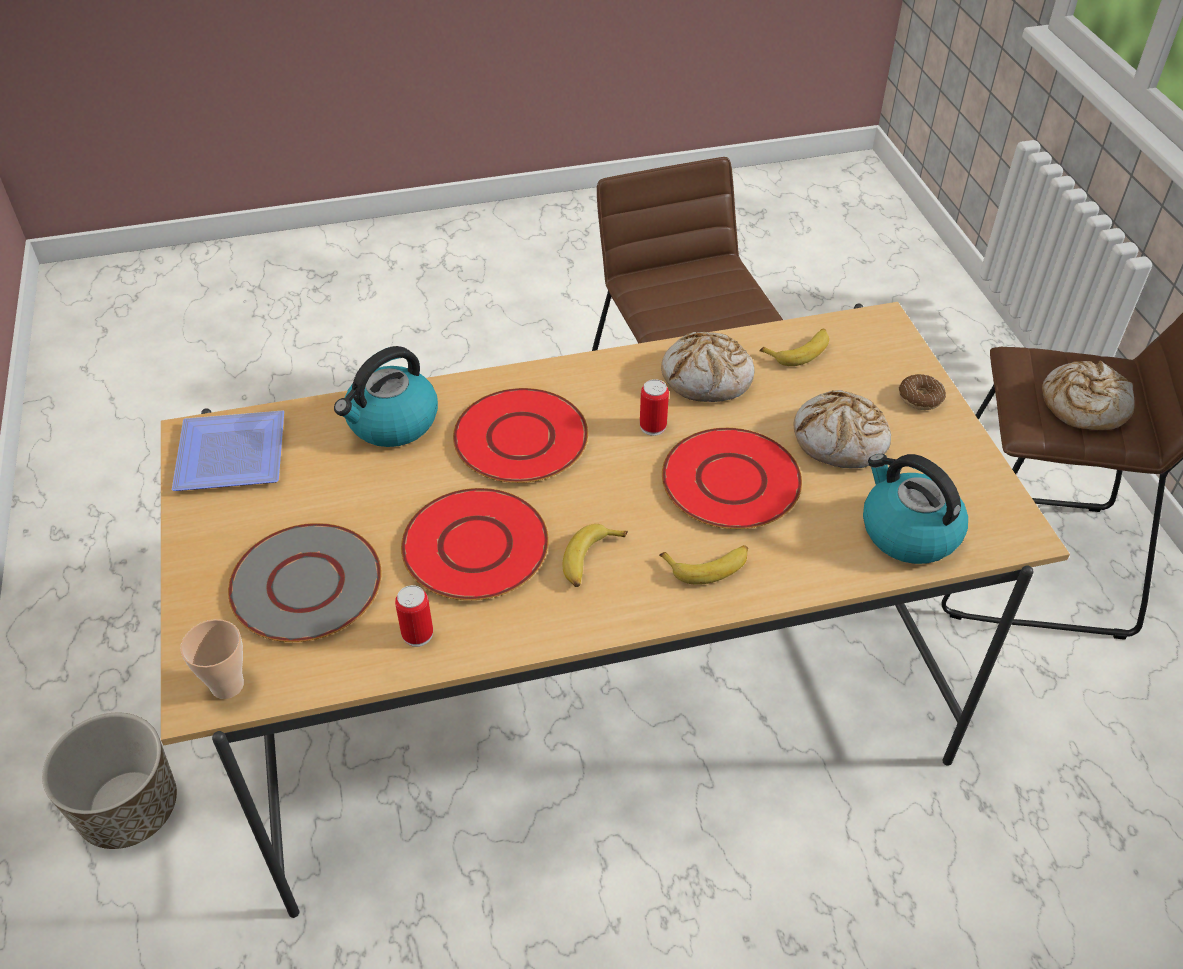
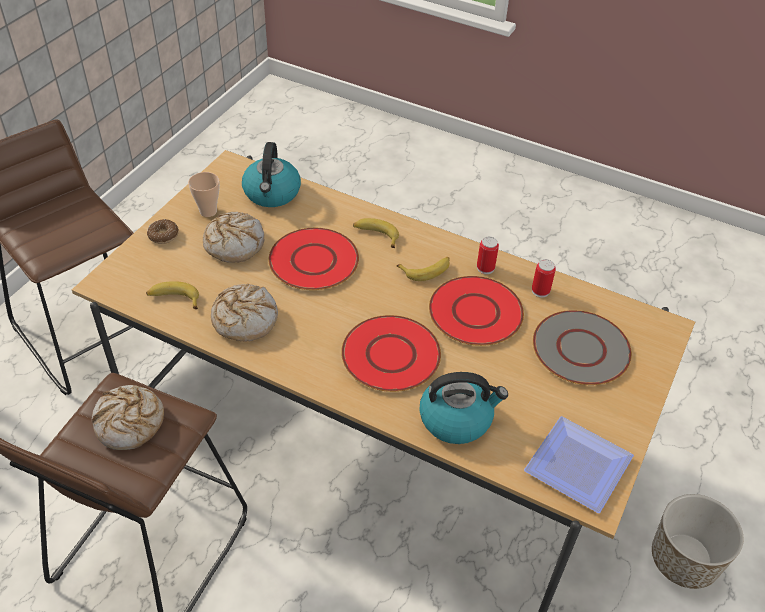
camera: 140 degrees left, 0 degrees up
cup [180,619,244,699] -> cup moved to [188,172,220,217]
can [640,379,669,436] -> can moved to [477,237,499,274]
bread [1042,360,1135,430] -> bread moved to [92,385,164,450]

